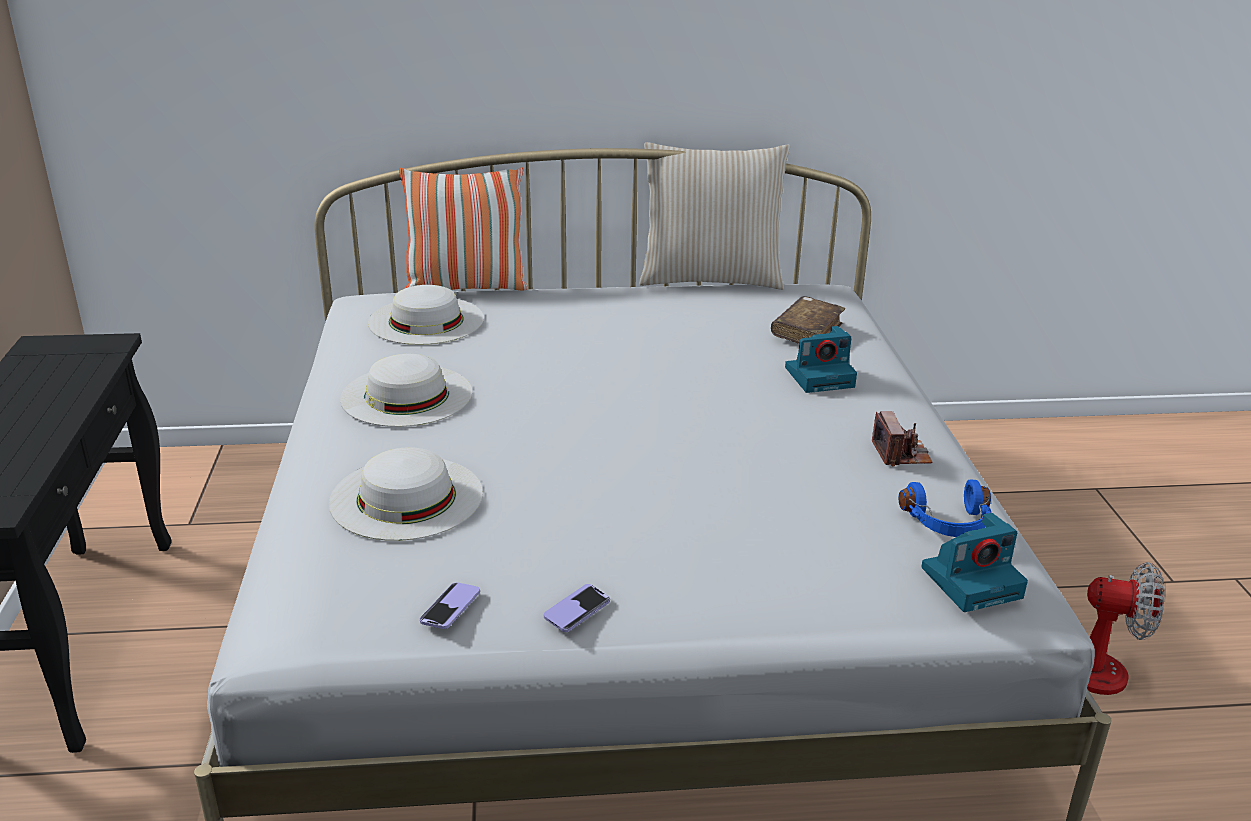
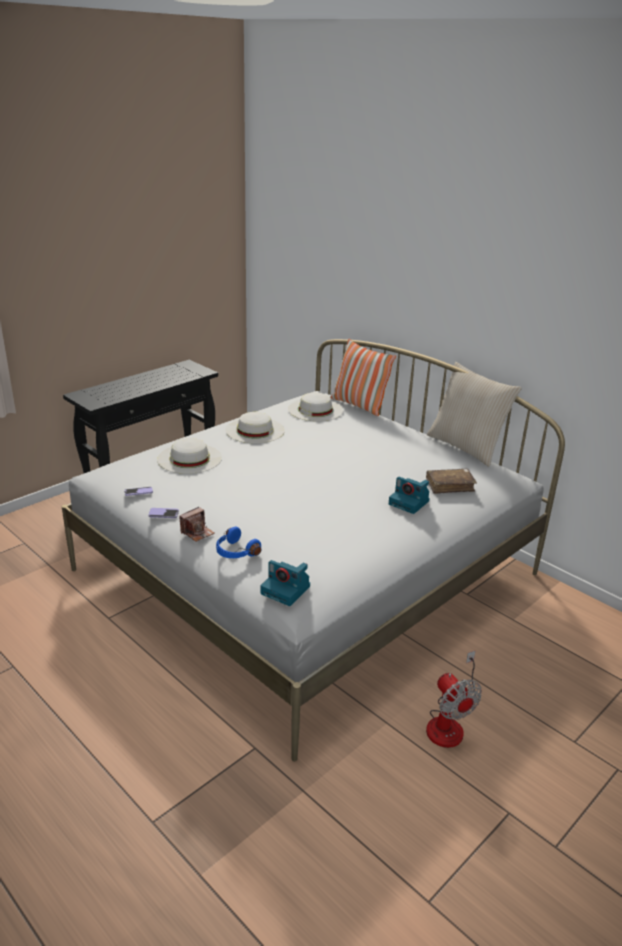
camera: 50 degrees right, 0 degrees up
camera [872,411,933,467] -> camera moved to [179,507,215,542]
blue headphones [899,479,991,537] -> blue headphones moved to [216,526,262,558]

